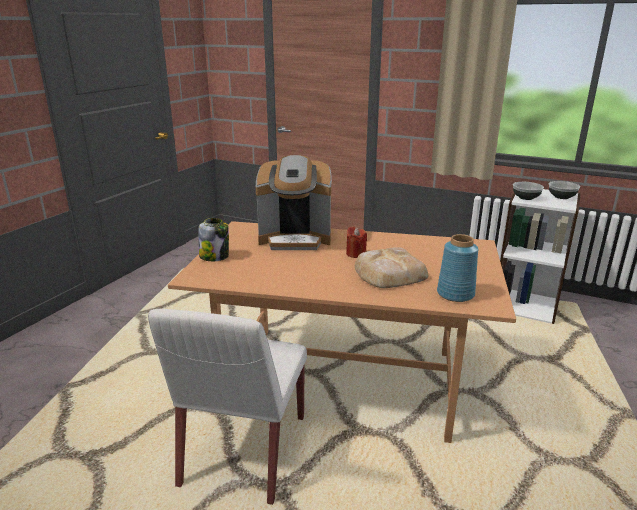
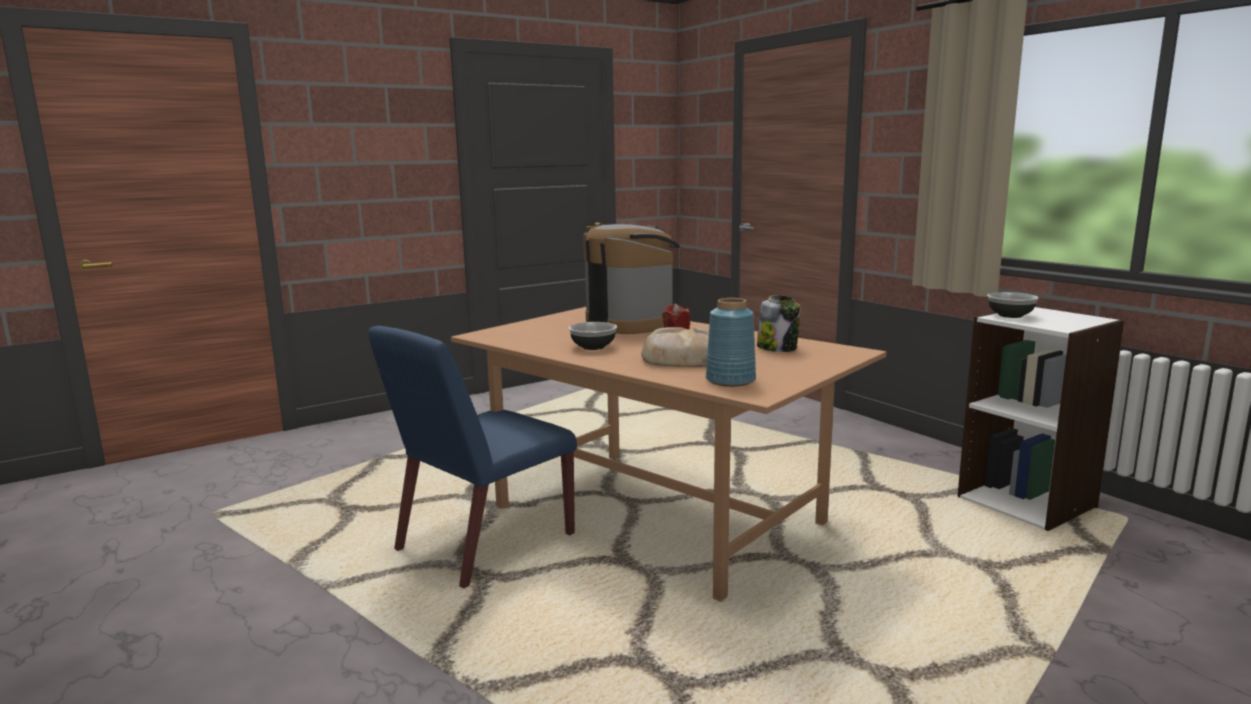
camera: 30 degrees right, 10 degrees down
white chair [148,309,307,505] -> blue chair [369,326,577,589]
jar [198,218,229,261] -> jar moved to [757,295,801,352]
coffee machine [256,155,332,250] -> coffee machine turned 150 degrees counterclockwise [583,224,680,334]
bowl [549,181,580,199] -> bowl moved to [569,322,617,350]

